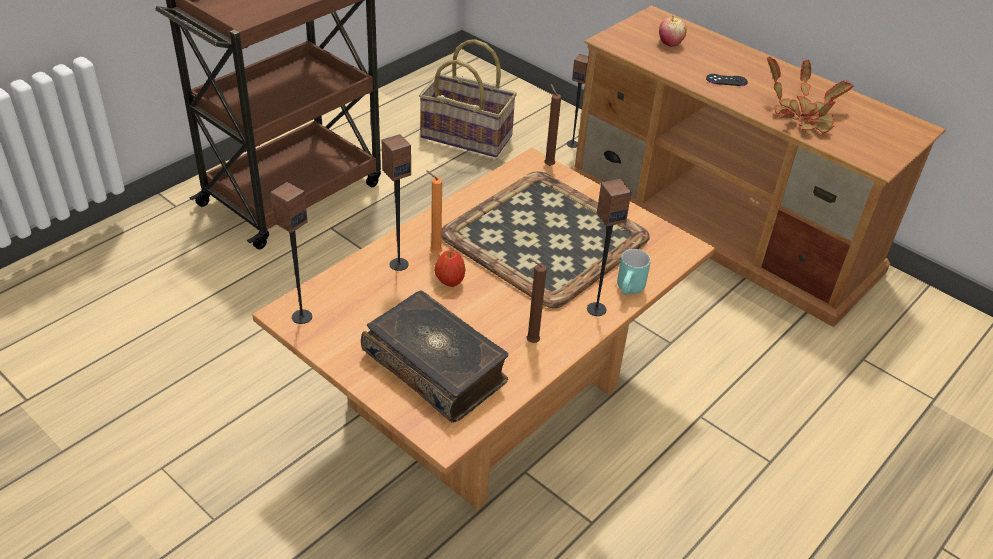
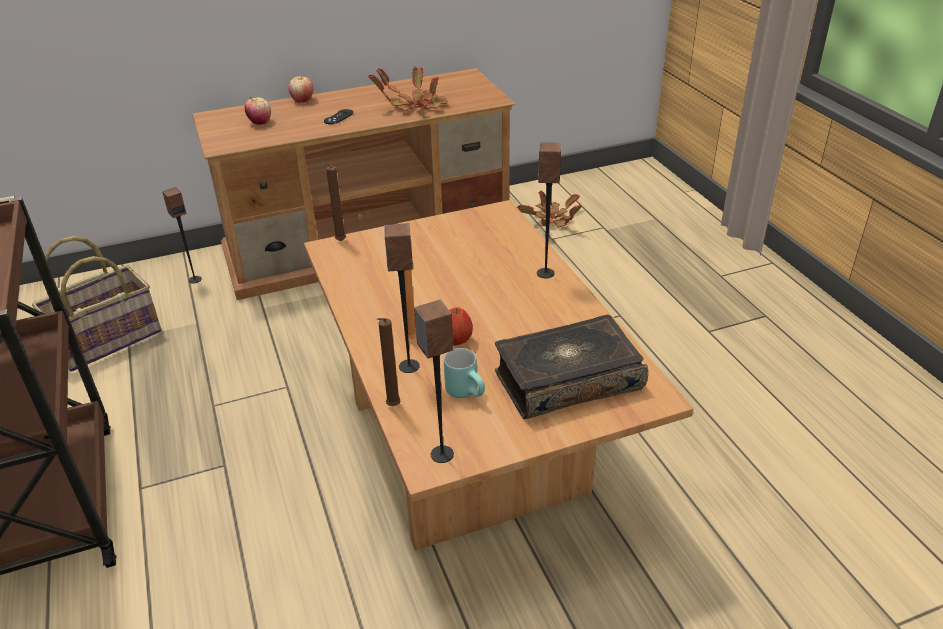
camera: 60 degrees left, 5 degrees down
tray [441,171,650,308] -> none
brown candle [526,258,547,343] -> brown candle moved to [377,318,400,406]
turquoise mug [617,249,651,295] -> turquoise mug moved to [444,348,485,398]
none -> apple [288,74,313,102]
none -> potted plant [517,191,582,228]

